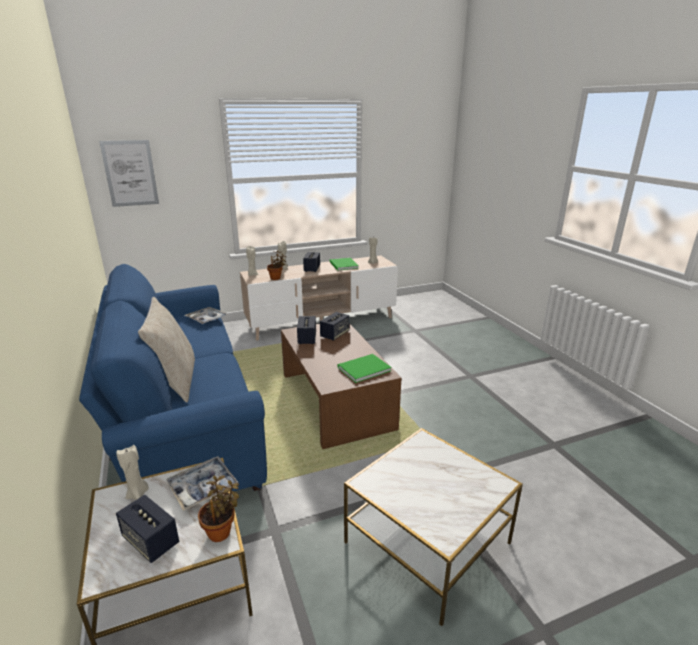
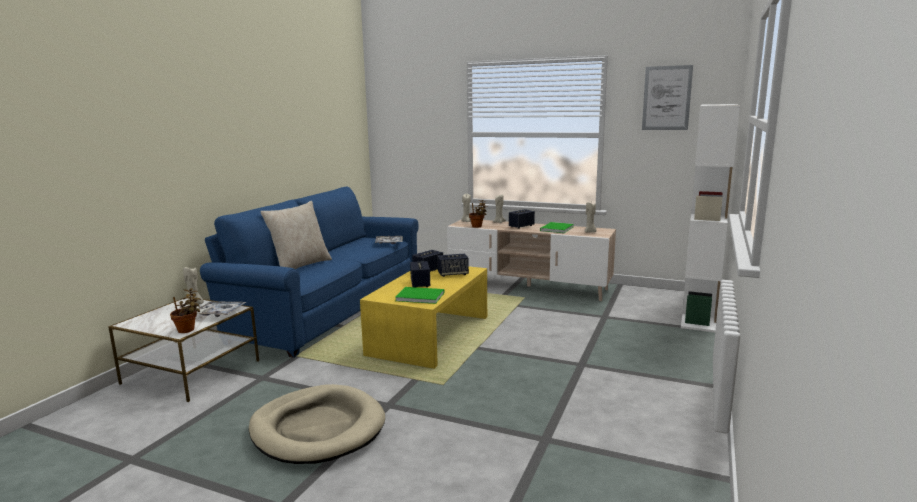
camera: 45 degrees right, 10 degrees down
picture [99,140,159,207] -> picture moved to [642,65,693,130]
speaker [116,495,179,563] -> speaker moved to [410,261,430,287]
brown coffee table [281,323,401,449] -> yellow coffee table [360,266,487,369]
side table [344,428,523,626] -> beige dog bed [248,384,385,464]
none -> white bookcase [681,104,740,332]

